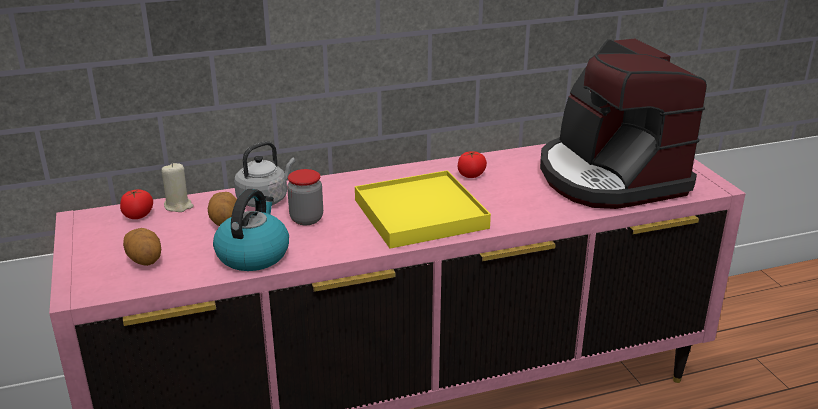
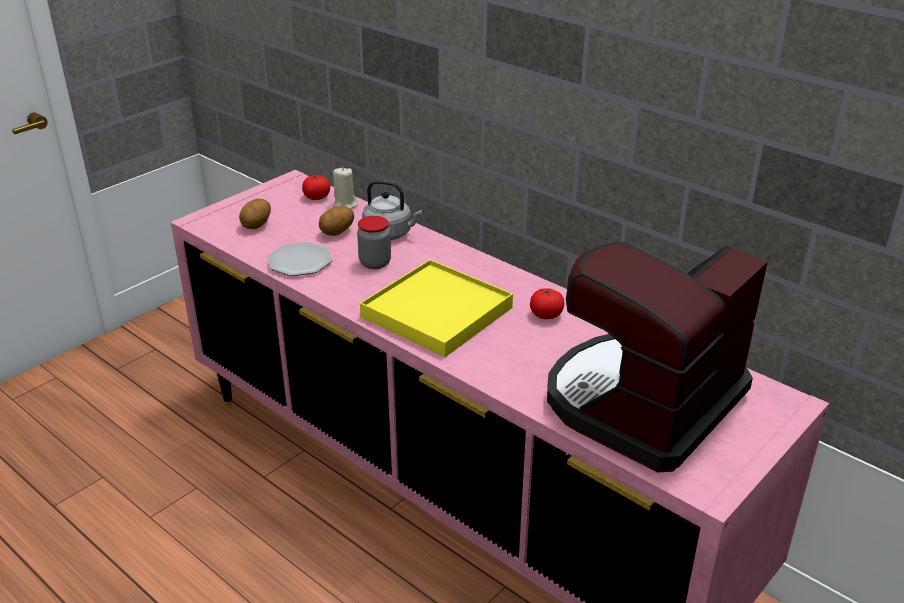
camera: 60 degrees right, 5 degrees up
kettle [213,189,289,271] -> plate [268,242,332,276]

